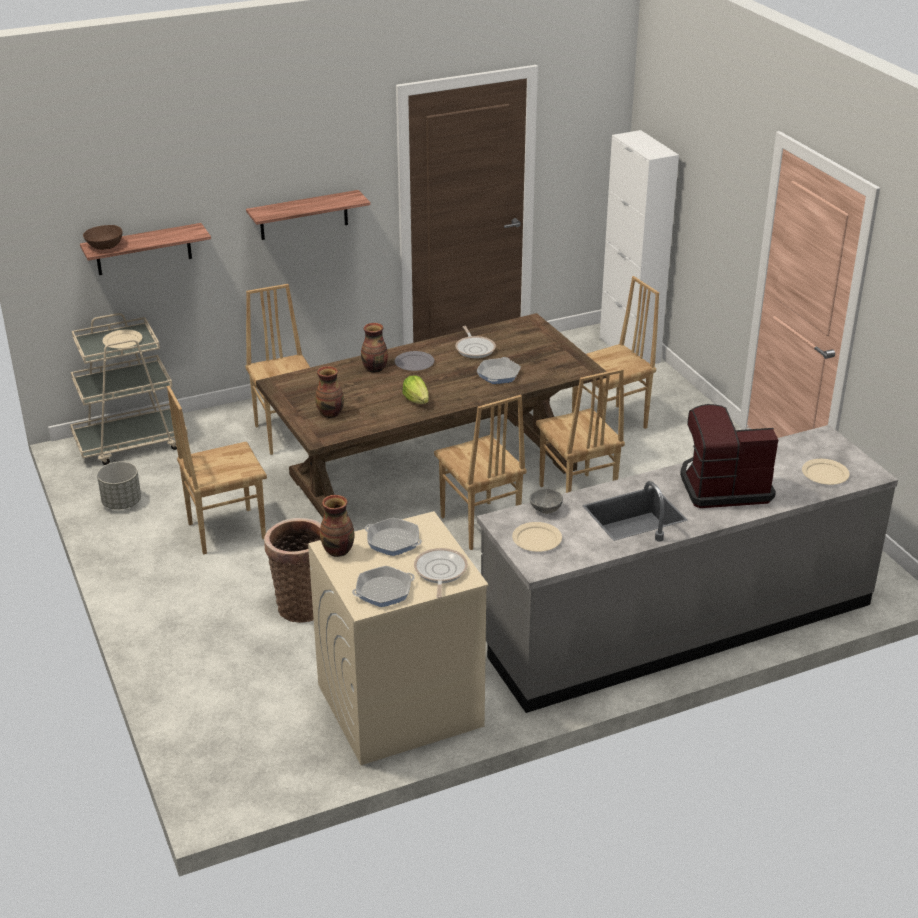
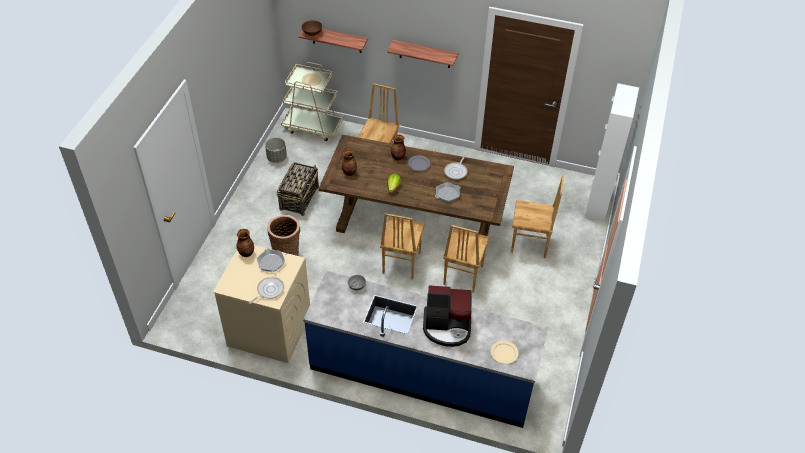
camera: 40 degrees right, 15 degrees up
brown chair [167,386,267,554] -> basket [277,162,319,216]
frying pan [352,566,415,607] -> none
grey counter [477,425,898,713] -> blue counter [303,271,548,428]
beige plate [512,522,562,552] -> none
coffee machine [680,404,778,508] -> coffee machine turned 150 degrees clockwise [423,285,472,347]

